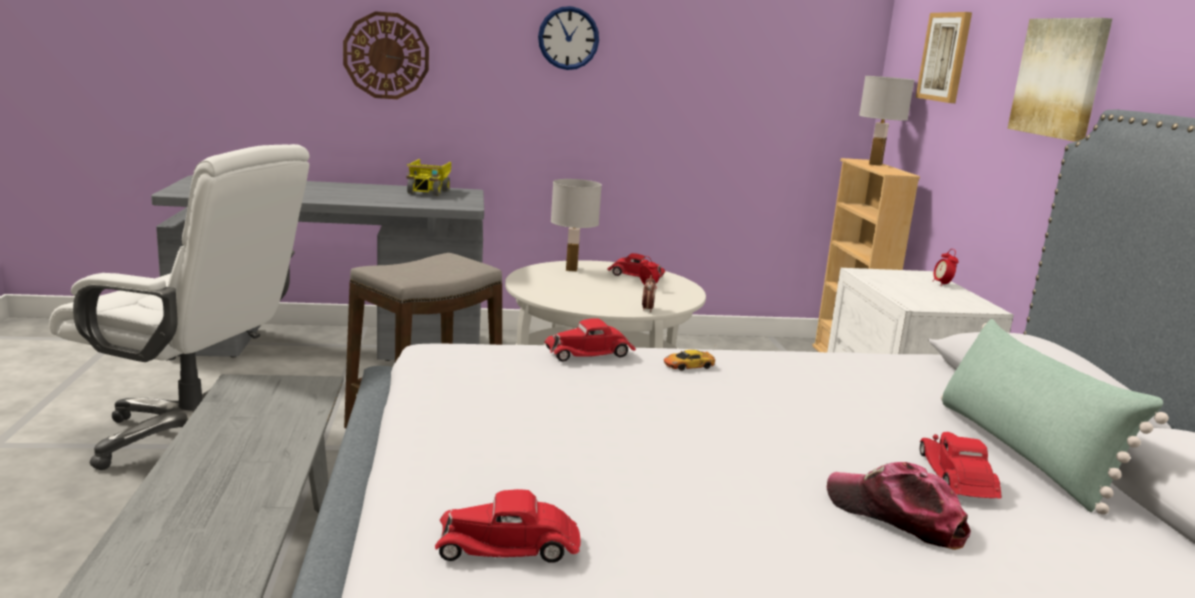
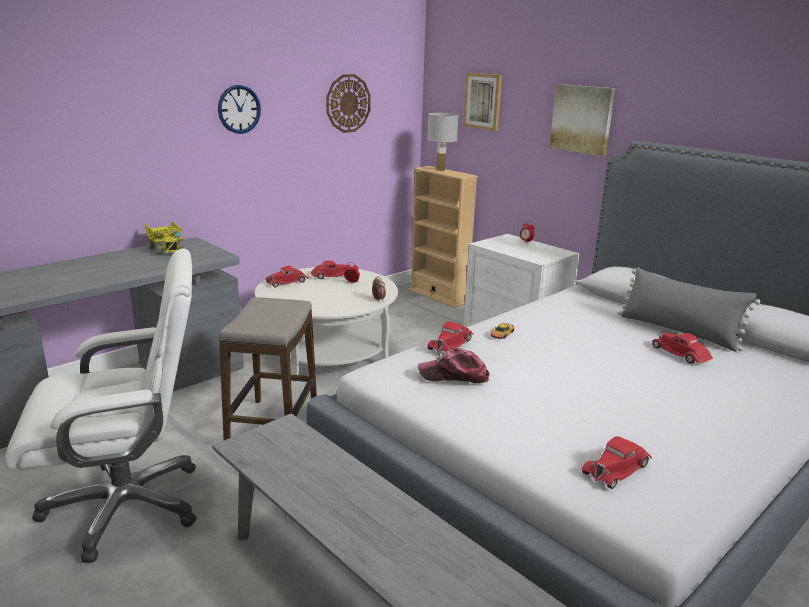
camera: 35 degrees left, 5 degrees up
wall clock [343,11,429,99] -> wall clock moved to [326,74,371,133]
white table lamp [551,179,602,271] -> red toy car [265,266,308,288]
cap [827,462,971,550] -> cap moved to [418,348,489,384]
green pillow [941,319,1169,515] -> grey pillow [618,267,761,352]

